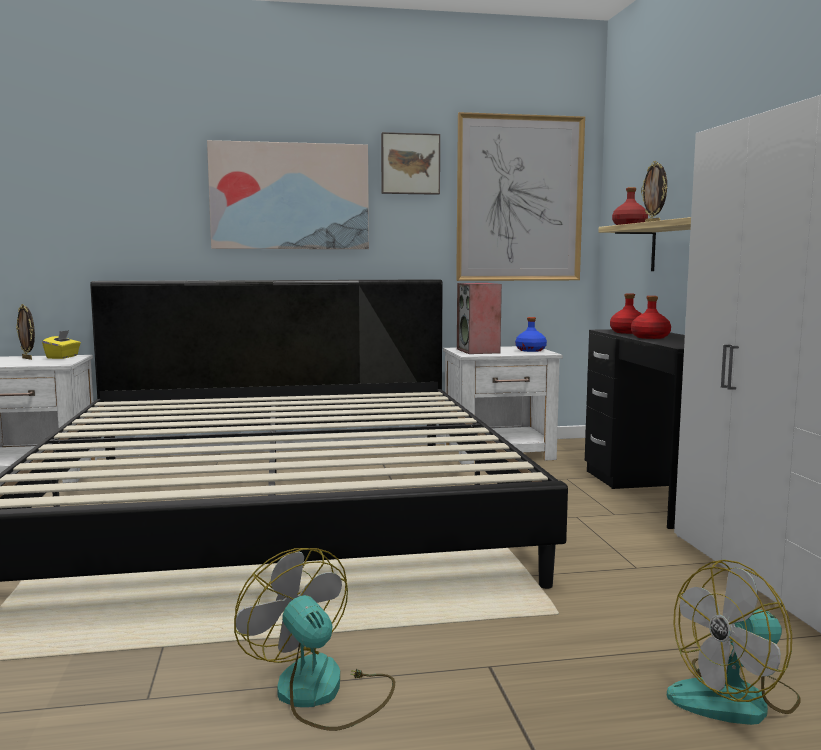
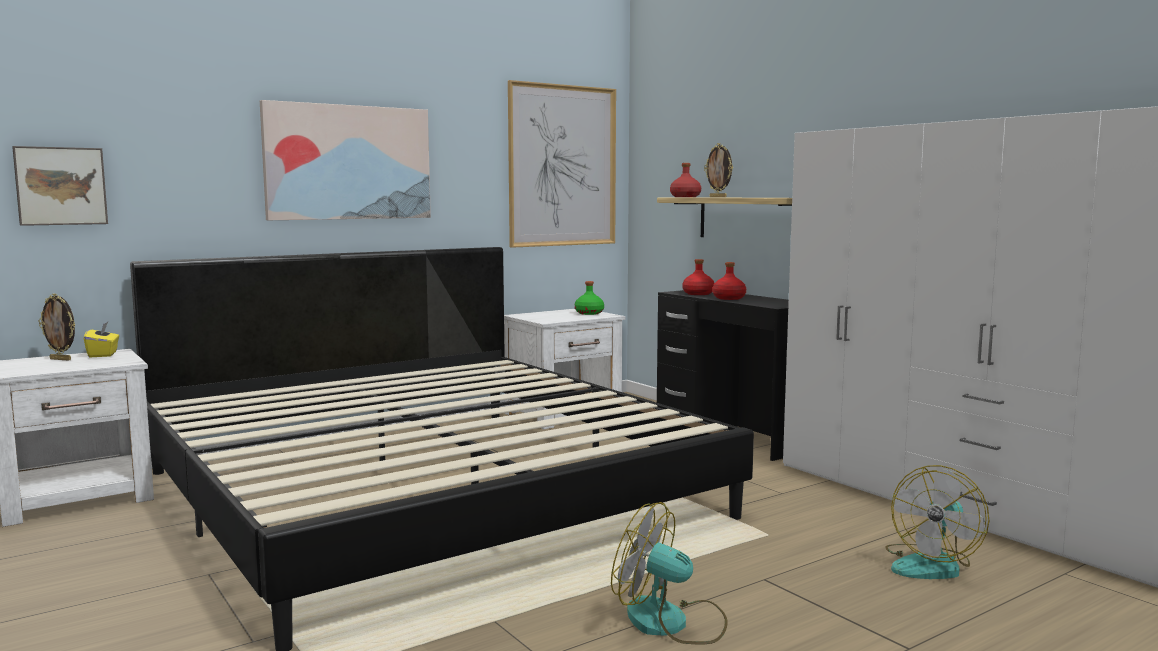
camera: 25 degrees left, 0 degrees up
picture [381,132,440,195] -> picture moved to [12,146,108,226]
speaker [457,283,502,354] -> none
blue bottle [515,317,547,352] -> green bottle [575,281,604,315]

